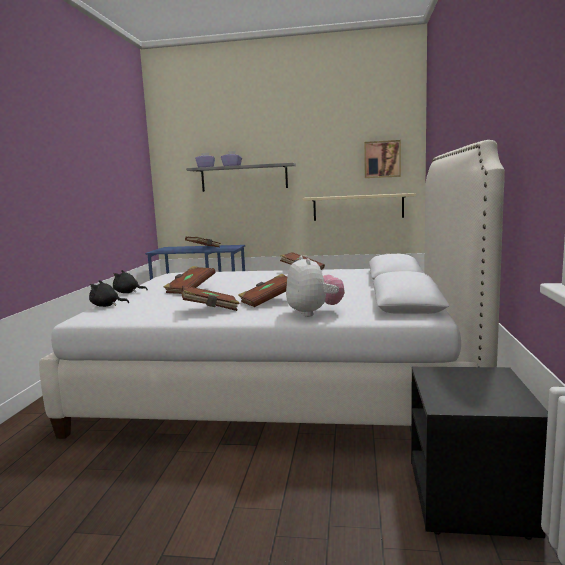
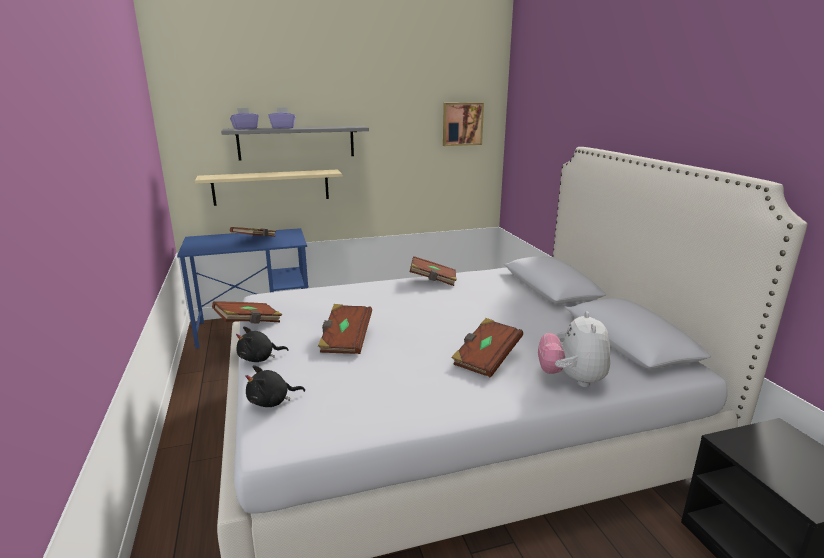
camera: 25 degrees left, 10 degrees up
brown book [181,285,240,311] -> brown book moved to [212,301,282,323]
plush toy [286,256,345,317] -> plush toy turned 135 degrees counterclockwise [538,311,610,387]
beige shelf [303,193,416,221] -> beige shelf moved to [195,170,342,206]

